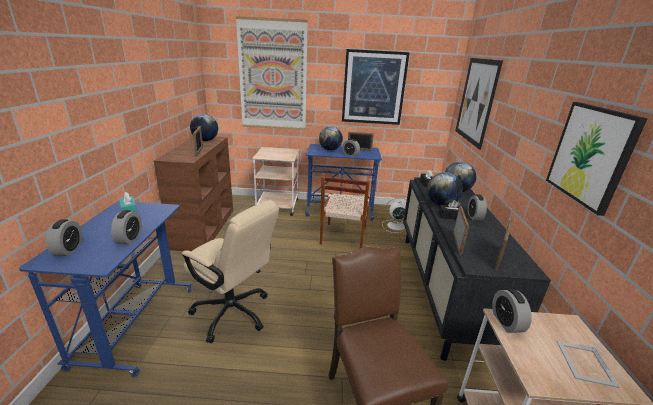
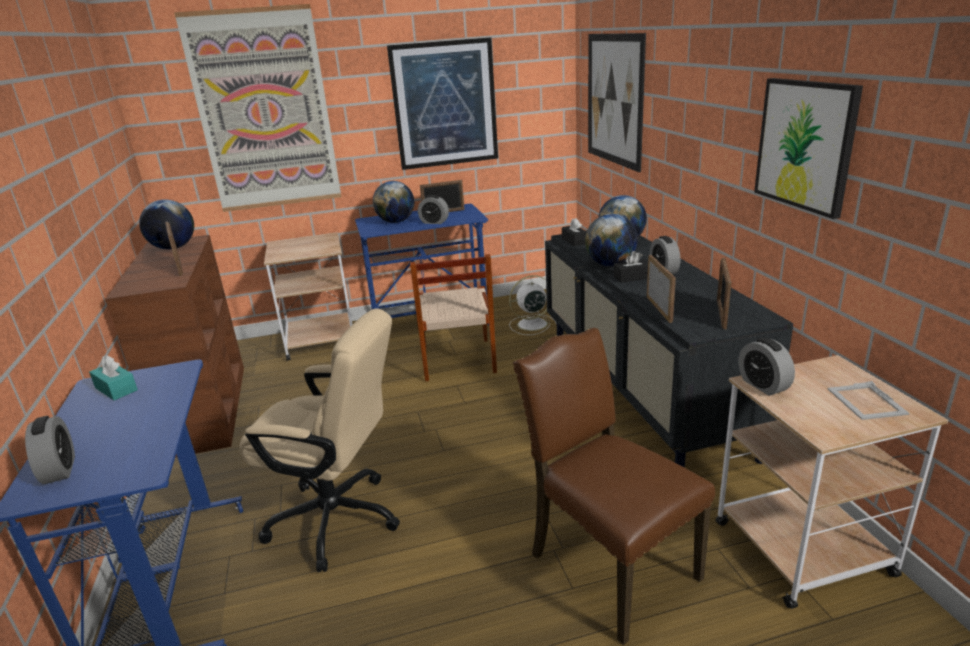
camera: 15 degrees left, 0 degrees up
alarm clock [111,210,142,245] -> none

